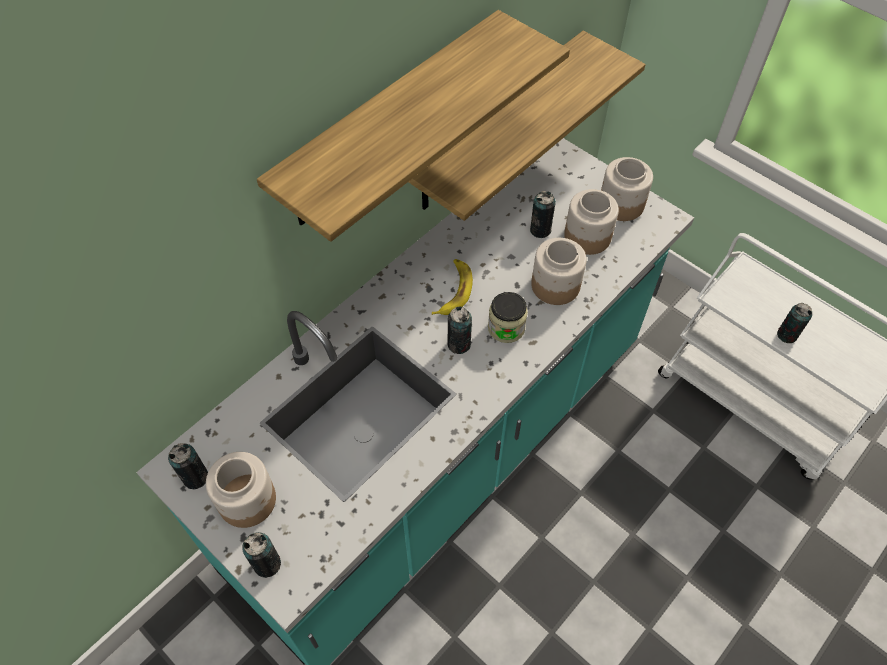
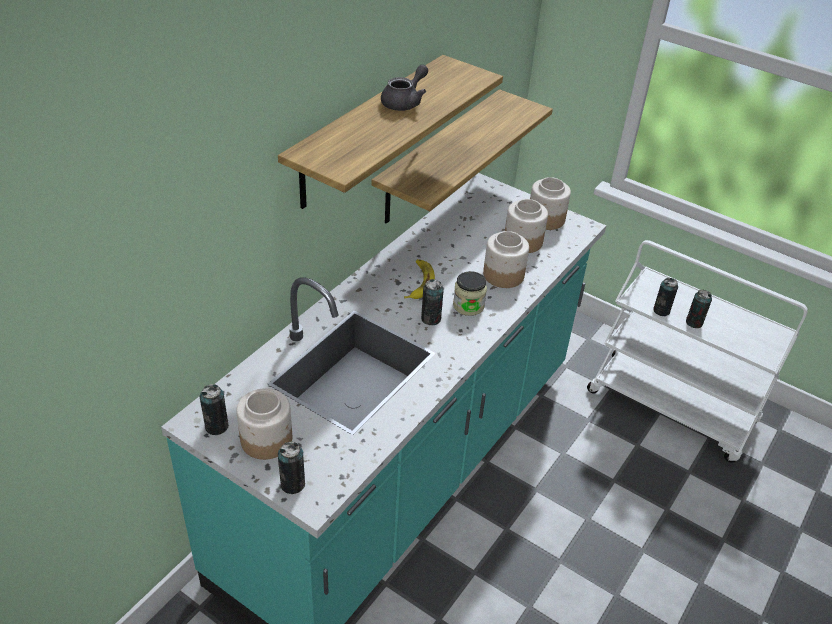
camera: 10 degrees left, 15 degrees down
can [530,191,556,238] -> can moved to [653,278,678,316]
none -> grey teapot [381,64,428,111]

